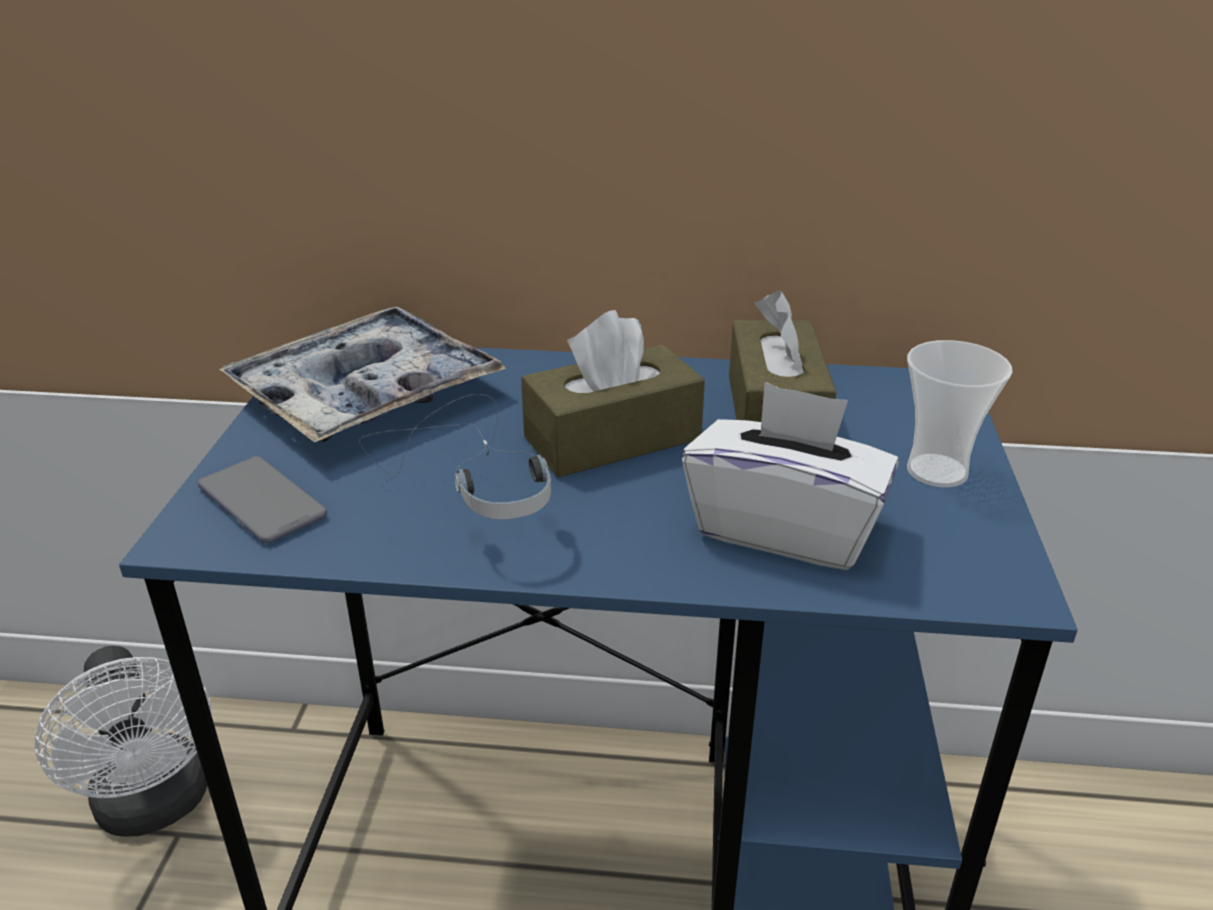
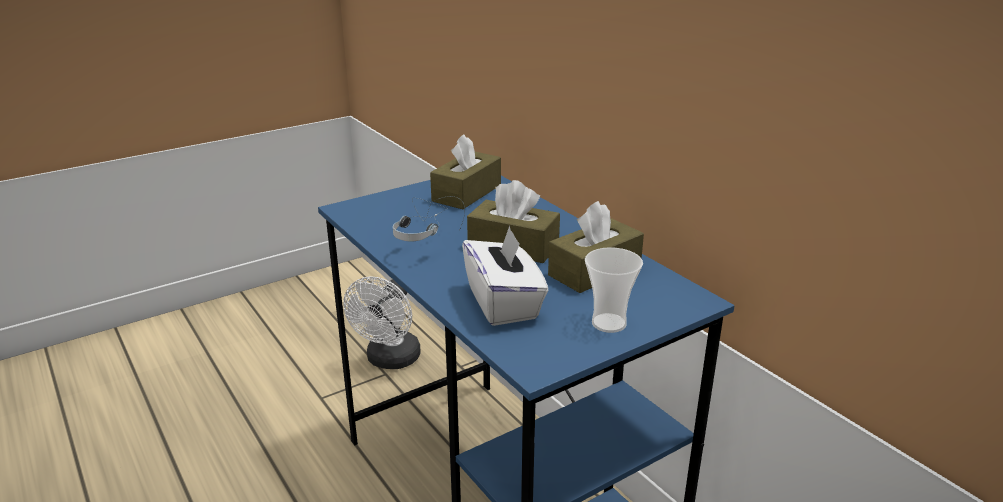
camera: 50 degrees right, 5 degrees down
phone [197,456,327,544] -> none
tray [219,307,506,442] -> brown tissue box [430,134,501,209]

